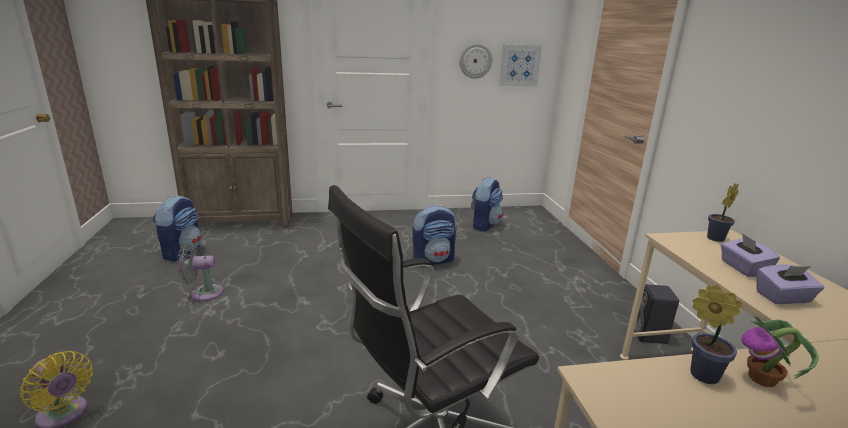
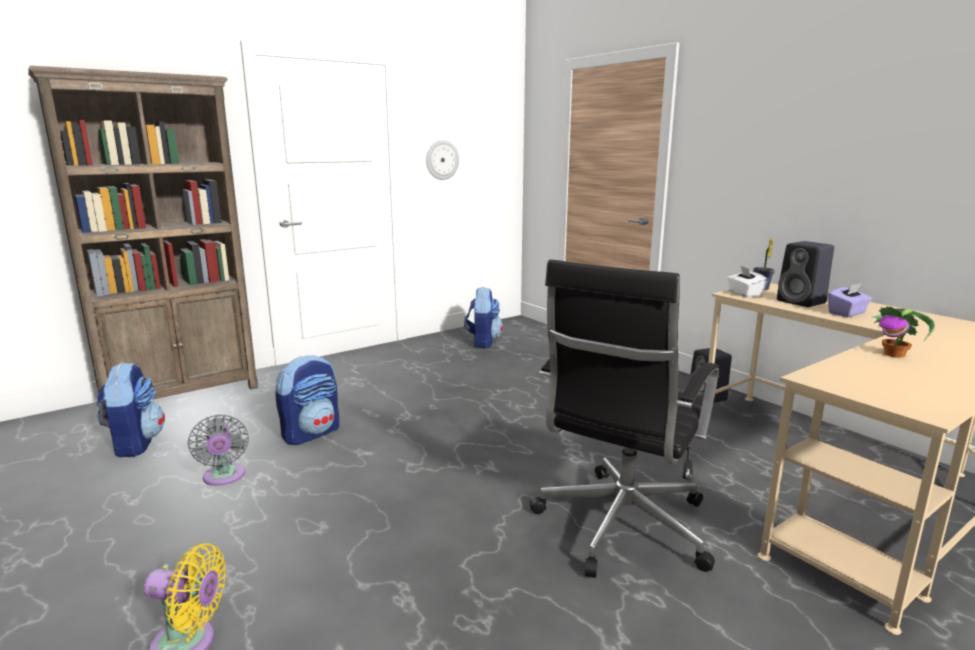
camera: 25 degrees left, 5 degrees down
grey fan [177,244,223,301] -> grey fan turned 75 degrees counterclockwise [188,414,249,486]
backpack [412,205,456,265] -> backpack moved to [275,354,339,445]
picture [499,44,542,87] -> none
potted plant [690,285,743,384] -> none
purple tissue box [721,233,780,277] -> black speaker [777,241,834,307]
none -> white tissue box [727,266,768,297]

